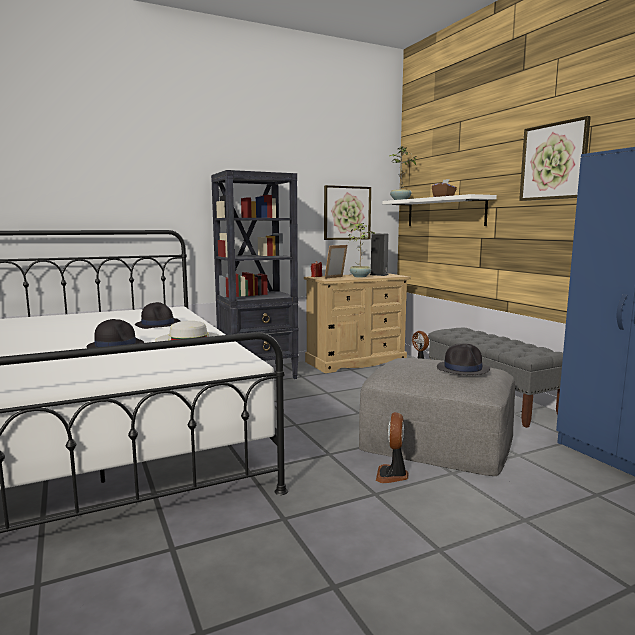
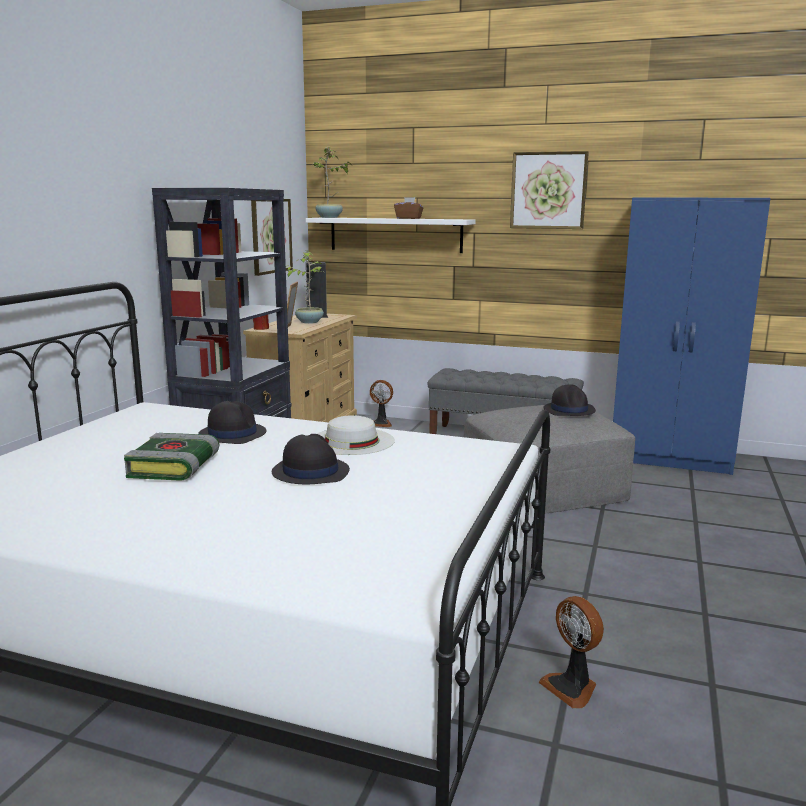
camera: 45 degrees left, 5 degrees up
fan [376,412,409,483] -> fan moved to [539,596,604,708]
none -> book [124,433,219,481]

